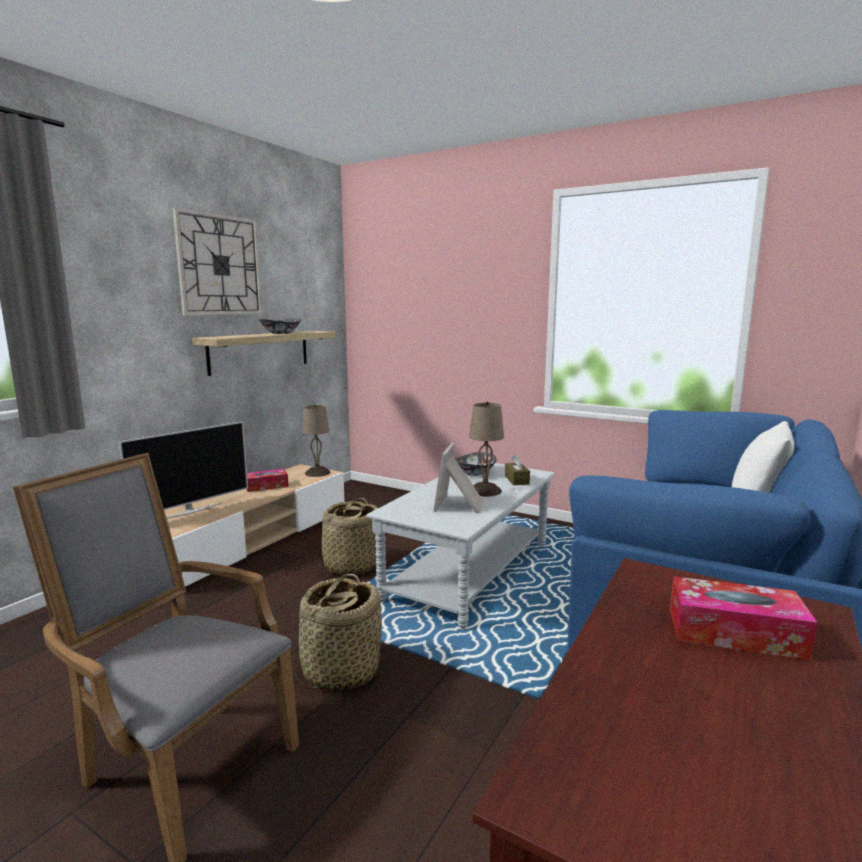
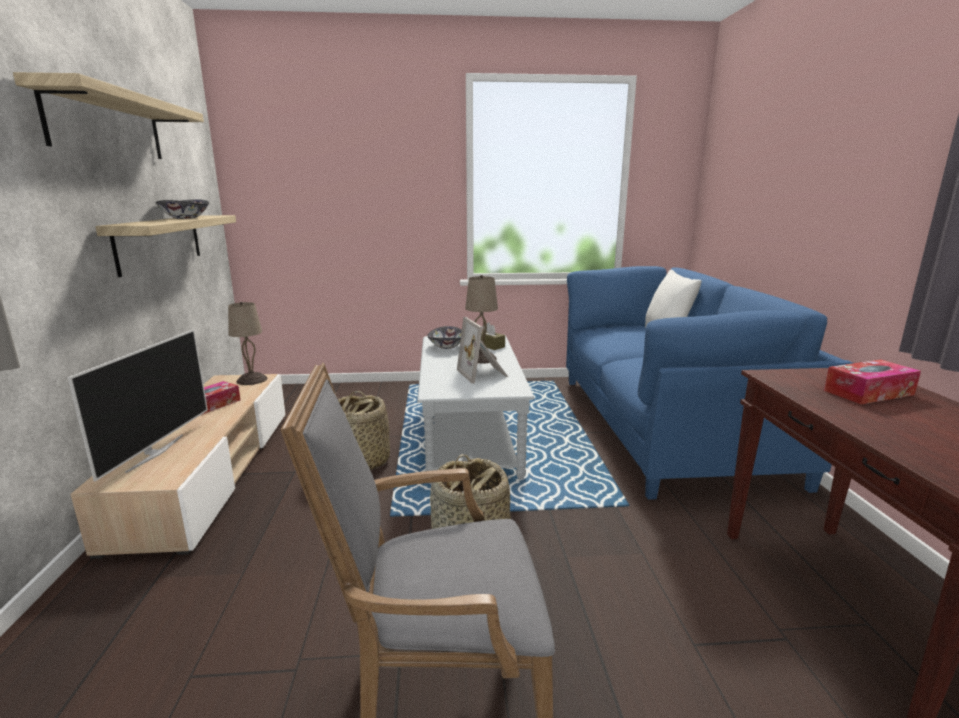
camera: 35 degrees left, 5 degrees up
wall clock [172,207,263,315] -> shelf [13,72,204,159]

